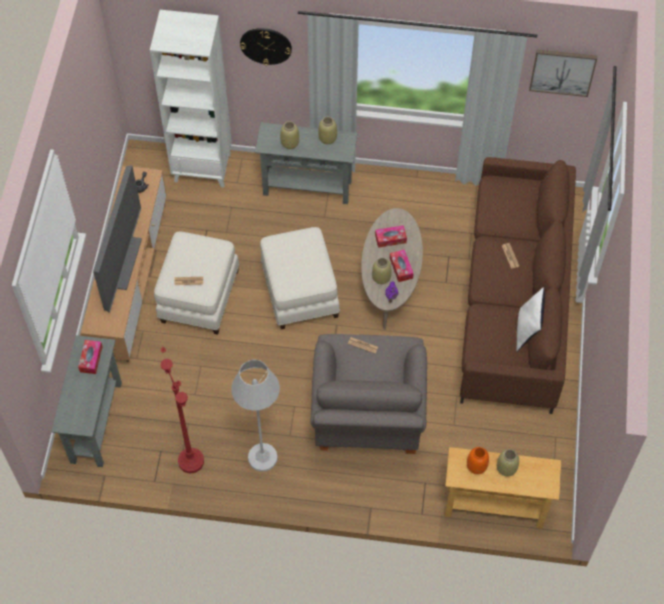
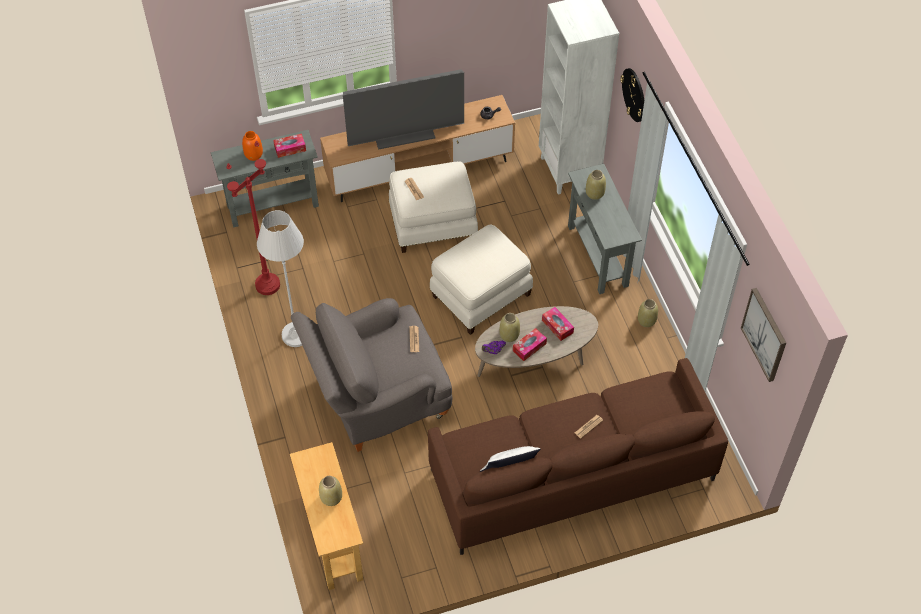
camera: 65 degrees right, 5 degrees down
beige vase [318,116,337,145] -> beige vase moved to [638,299,658,327]
orange vase [467,447,489,474] -> orange vase moved to [242,131,263,161]

